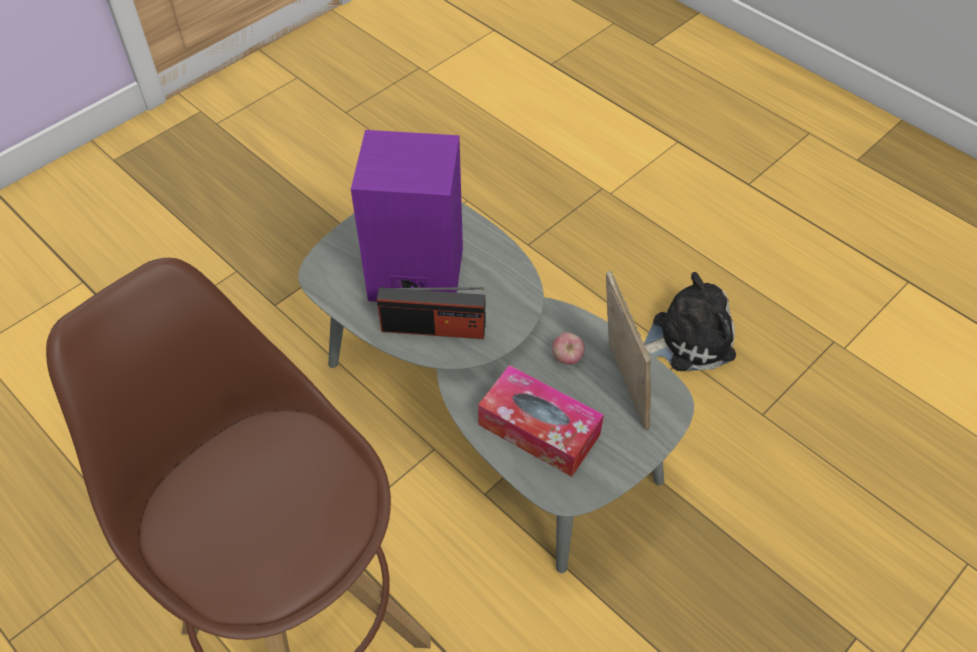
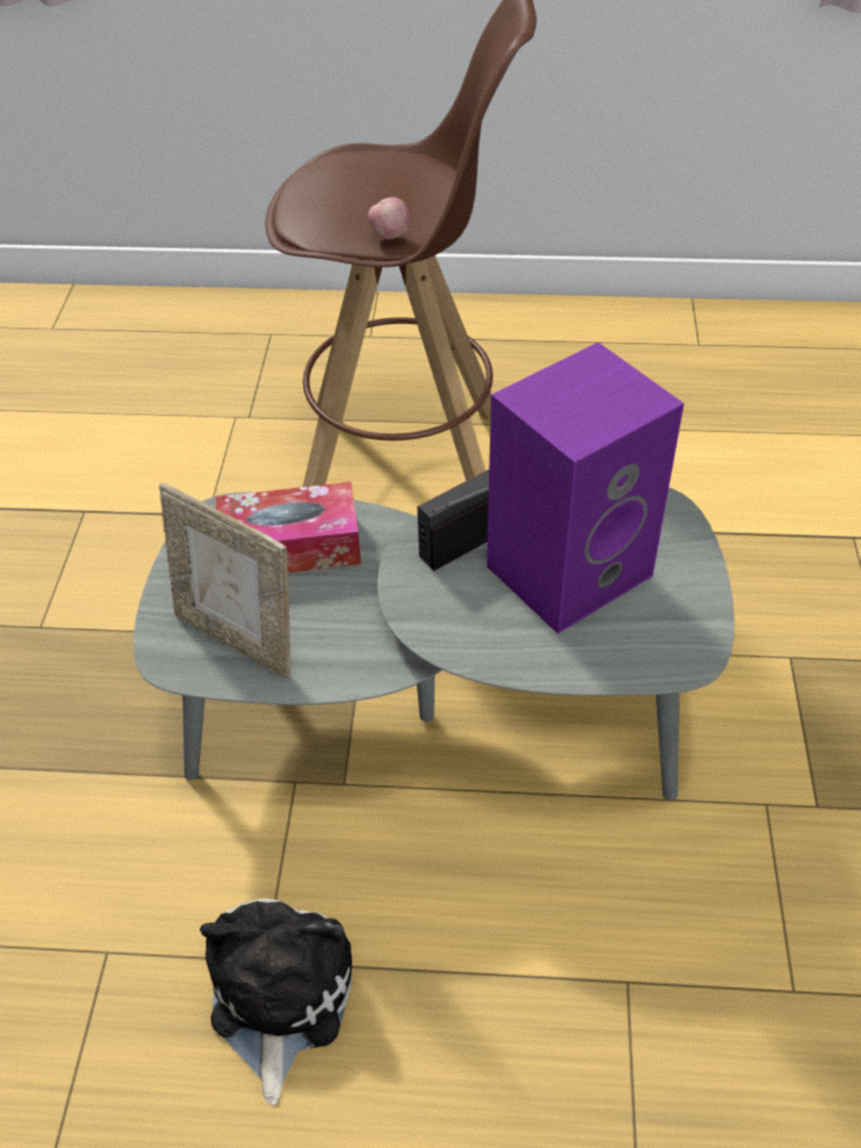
camera: 140 degrees right, 5 degrees down
apple [552,332,585,365] -> apple moved to [368,197,410,239]
plush toy [644,272,736,371] -> plush toy turned 150 degrees clockwise [200,898,352,1105]

